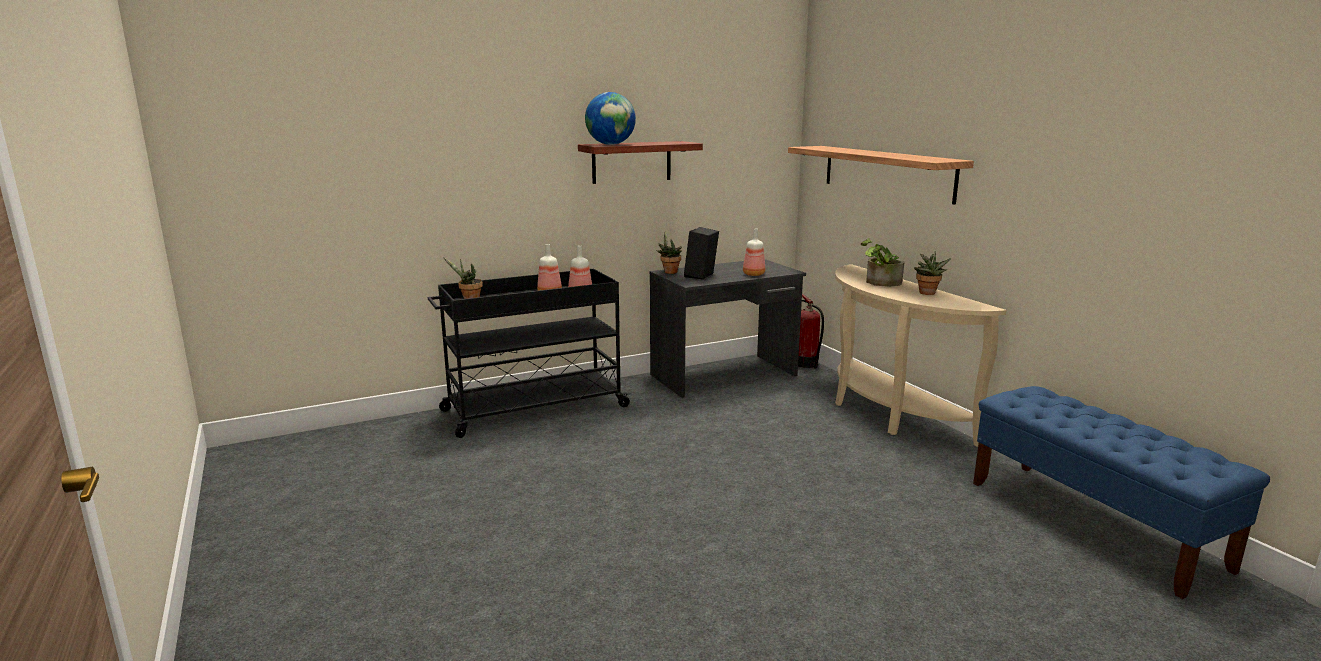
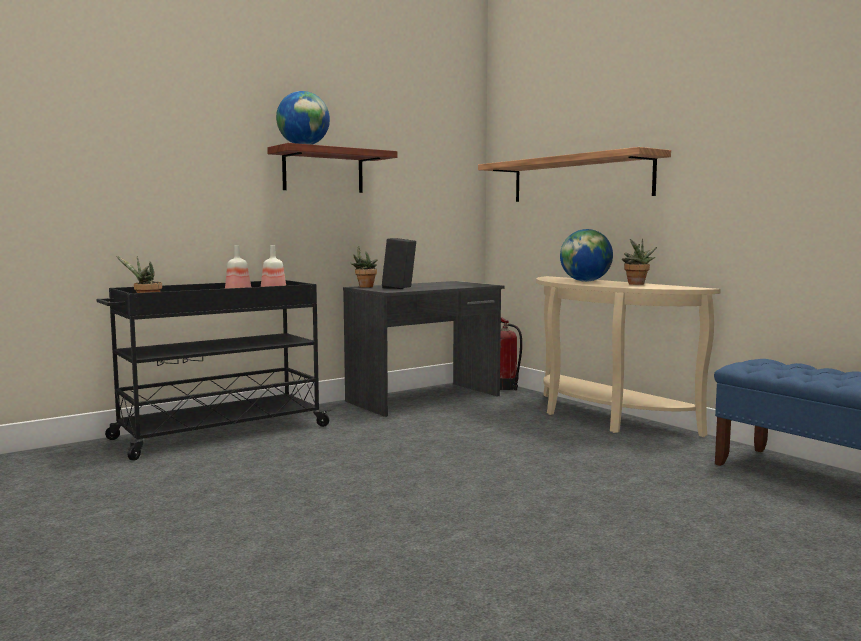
camera: 10 degrees left, 10 degrees down
bottle [743,229,765,276] -> none
potted plant [861,238,905,287] -> globe [560,229,613,282]

